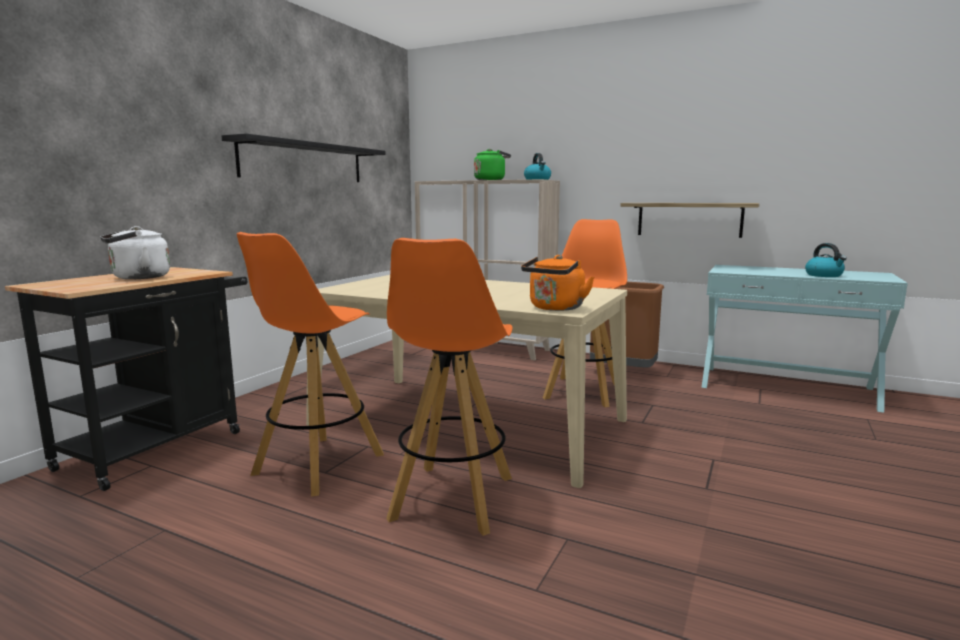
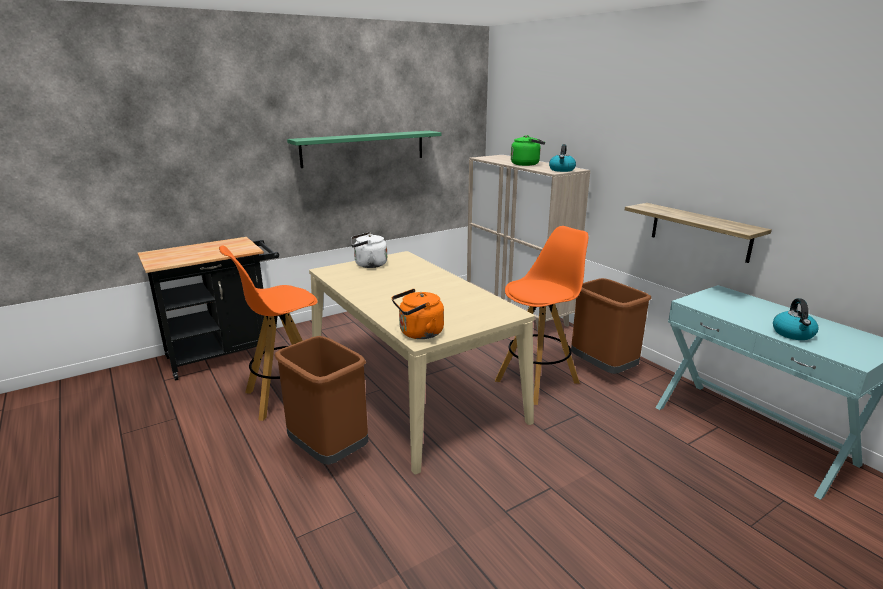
camera: 30 degrees right, 10 degrees up
white kettle [100,226,170,279] -> white kettle moved to [351,232,387,268]
black shelf [221,133,386,182] -> green shelf [287,131,441,168]
orange stool [386,238,513,536] -> brown trash can [275,336,368,465]

